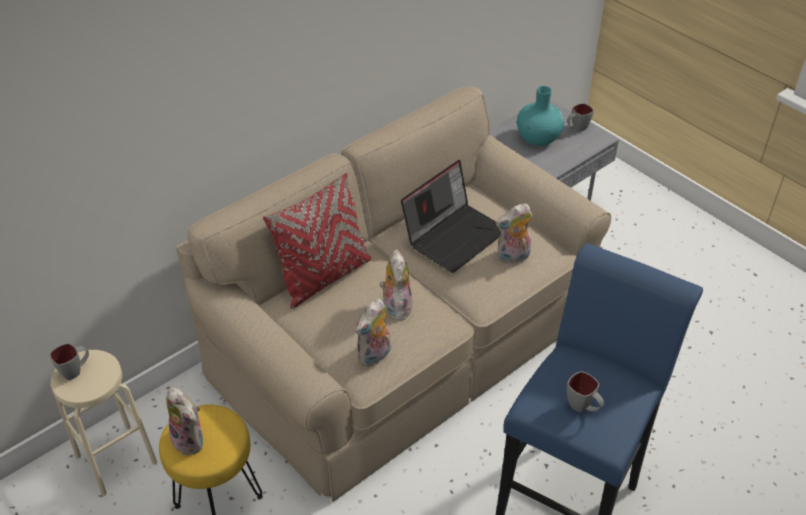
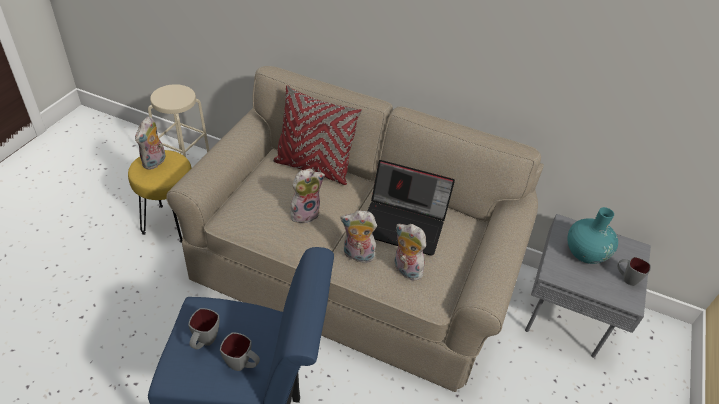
camera: 60 degrees right, 0 degrees up
grey mug [49,343,89,380] -> grey mug moved to [220,333,260,371]
plush toy [356,299,391,366] -> plush toy moved to [340,210,378,263]

